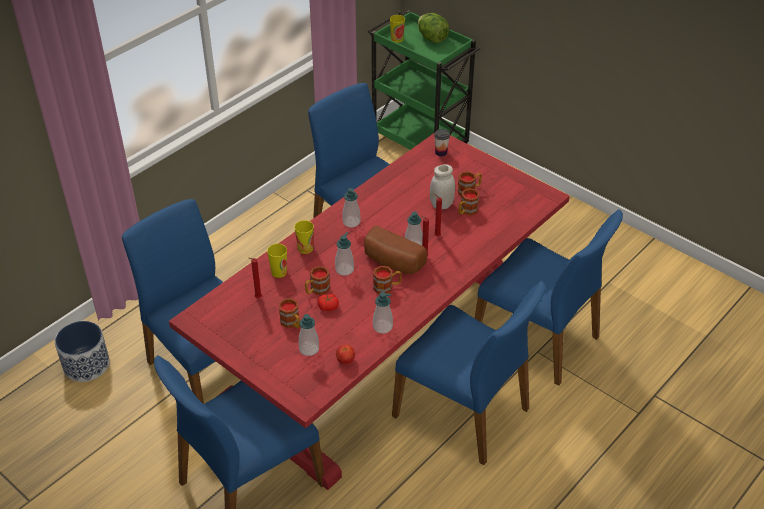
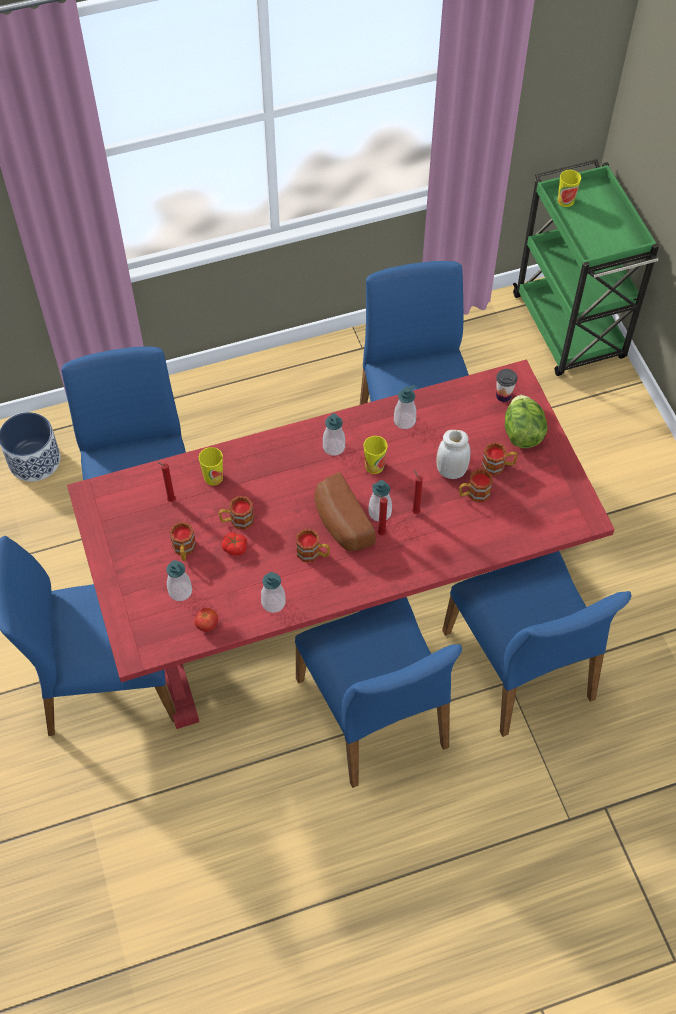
camera: 30 degrees right, 15 degrees up
cup [294,220,314,254] -> cup moved to [363,436,387,474]
soap dispenser [335,232,354,276] -> soap dispenser moved to [394,385,416,429]
lettuce [418,13,449,43] -> lettuce moved to [505,395,548,448]

